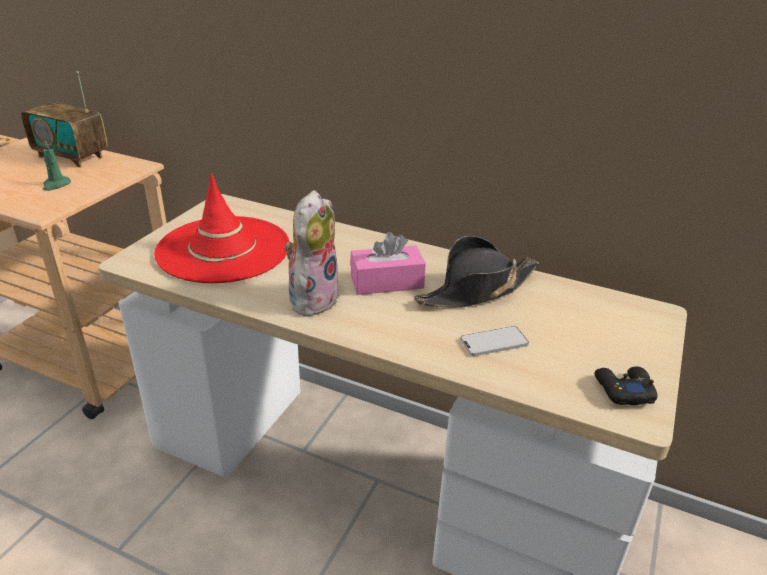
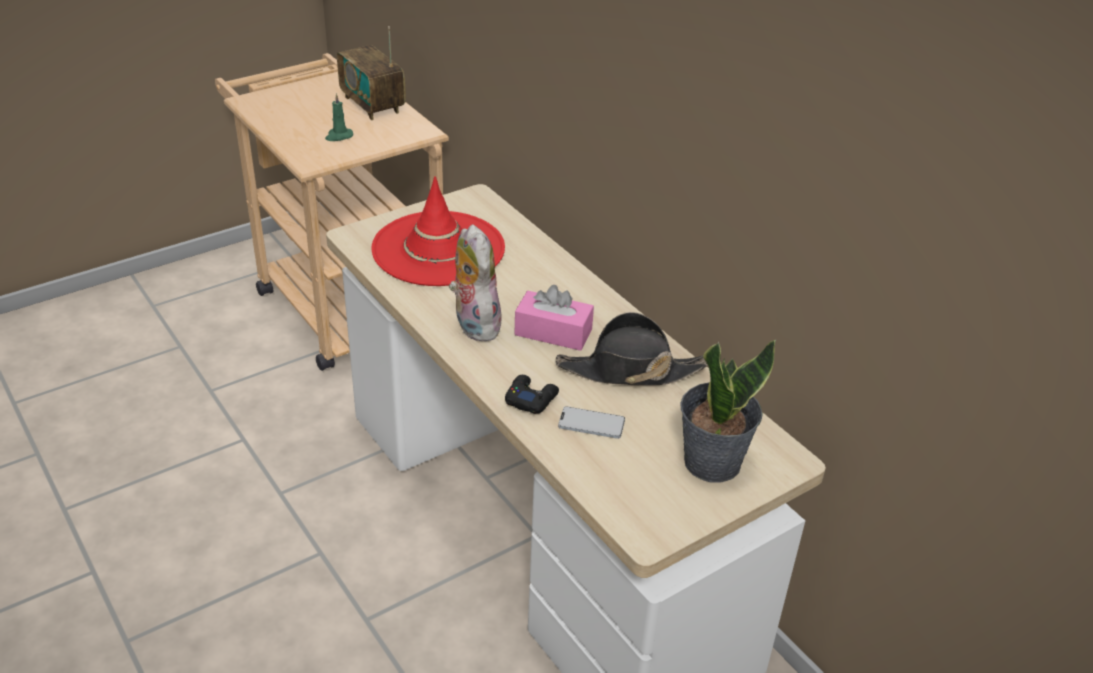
camera: 30 degrees right, 5 degrees up
plush toy [285,190,340,316] -> plush toy turned 75 degrees counterclockwise [449,224,501,341]
black game controller [594,366,658,405] -> black game controller moved to [505,375,559,414]
none -> potted plant [681,340,776,482]

